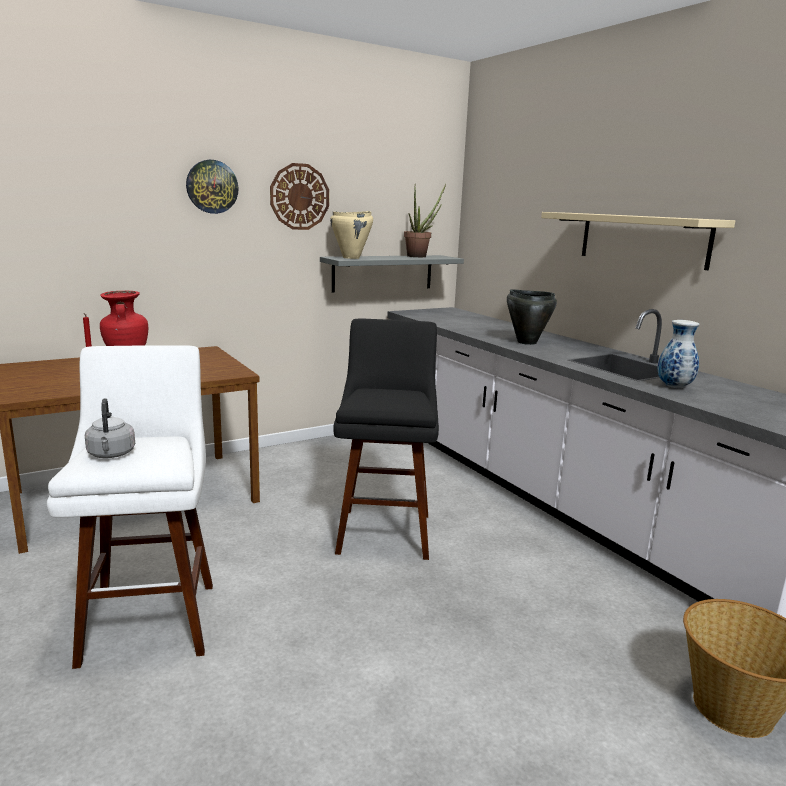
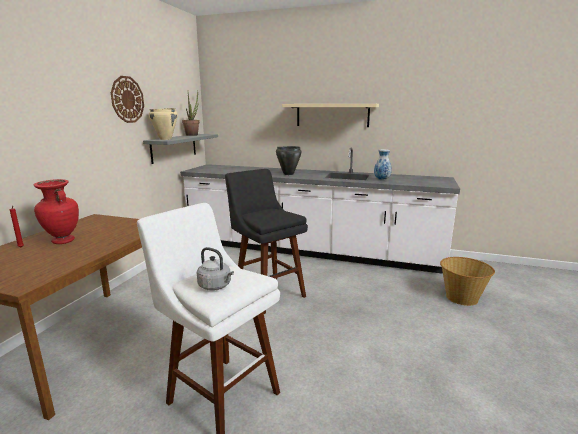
camera: 40 degrees left, 0 degrees up
wall clock [186,160,239,214] -> none

